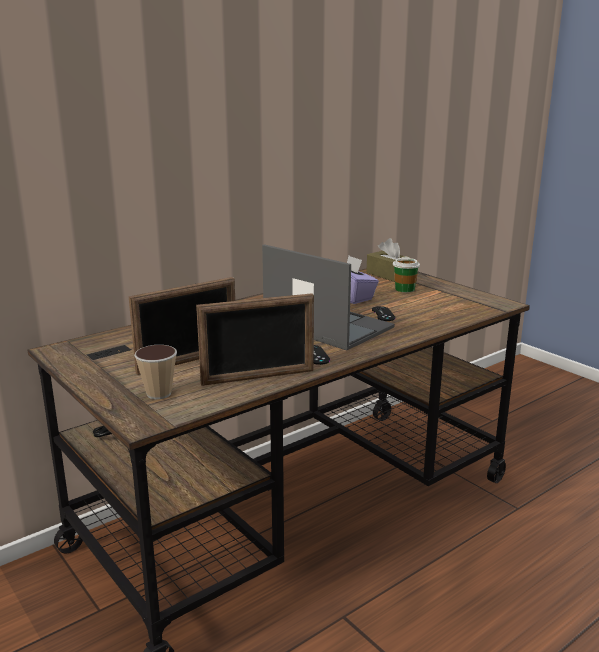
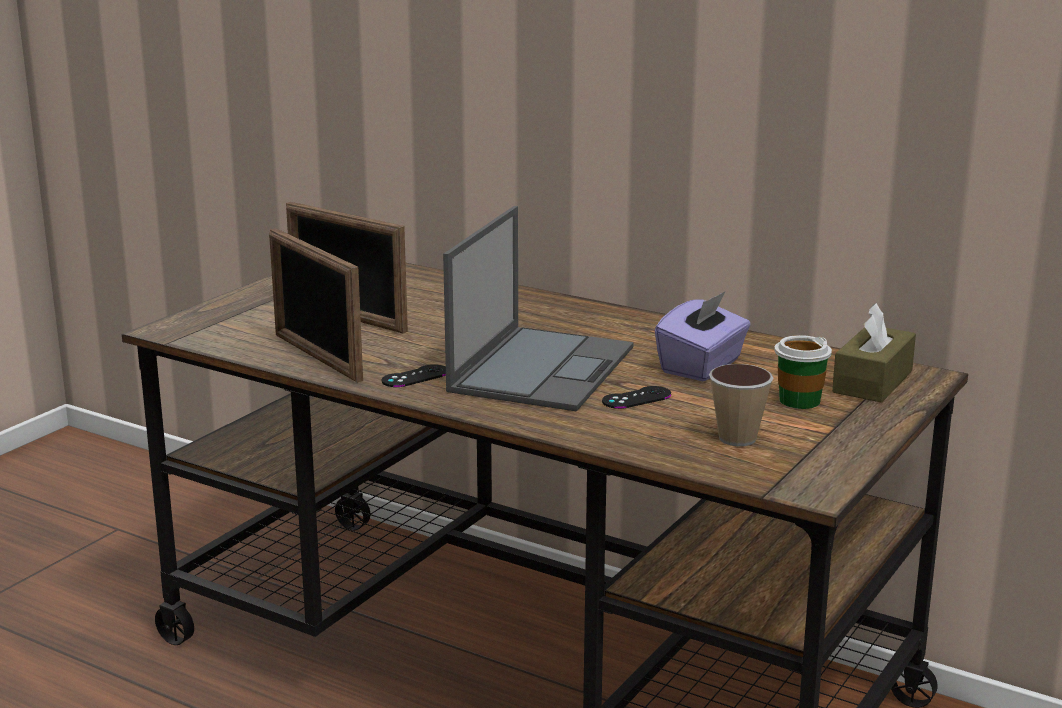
camera: 70 degrees right, 0 degrees up
cup [134,345,177,399] -> cup moved to [709,364,773,446]

